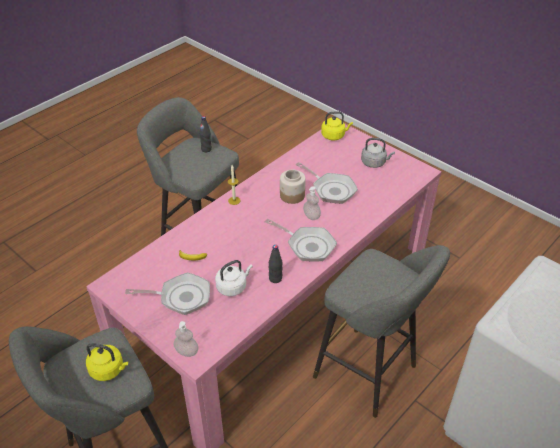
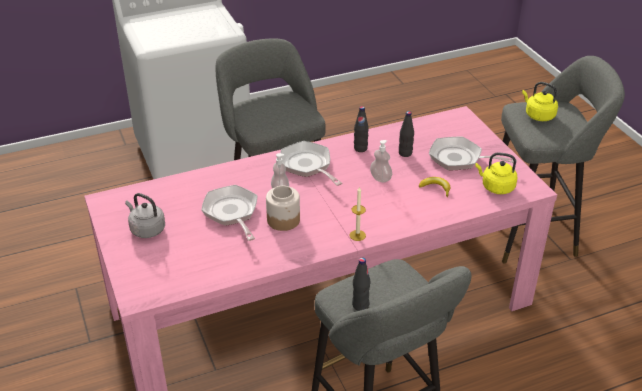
camera: 155 degrees left, 5 degrees down
soap dispenser [174,321,199,357] -> soap dispenser moved to [370,140,392,183]
white kettle [215,260,253,296] -> black bottle [399,111,414,157]
yellow kettle [321,111,353,140] -> yellow kettle moved to [475,152,517,194]

